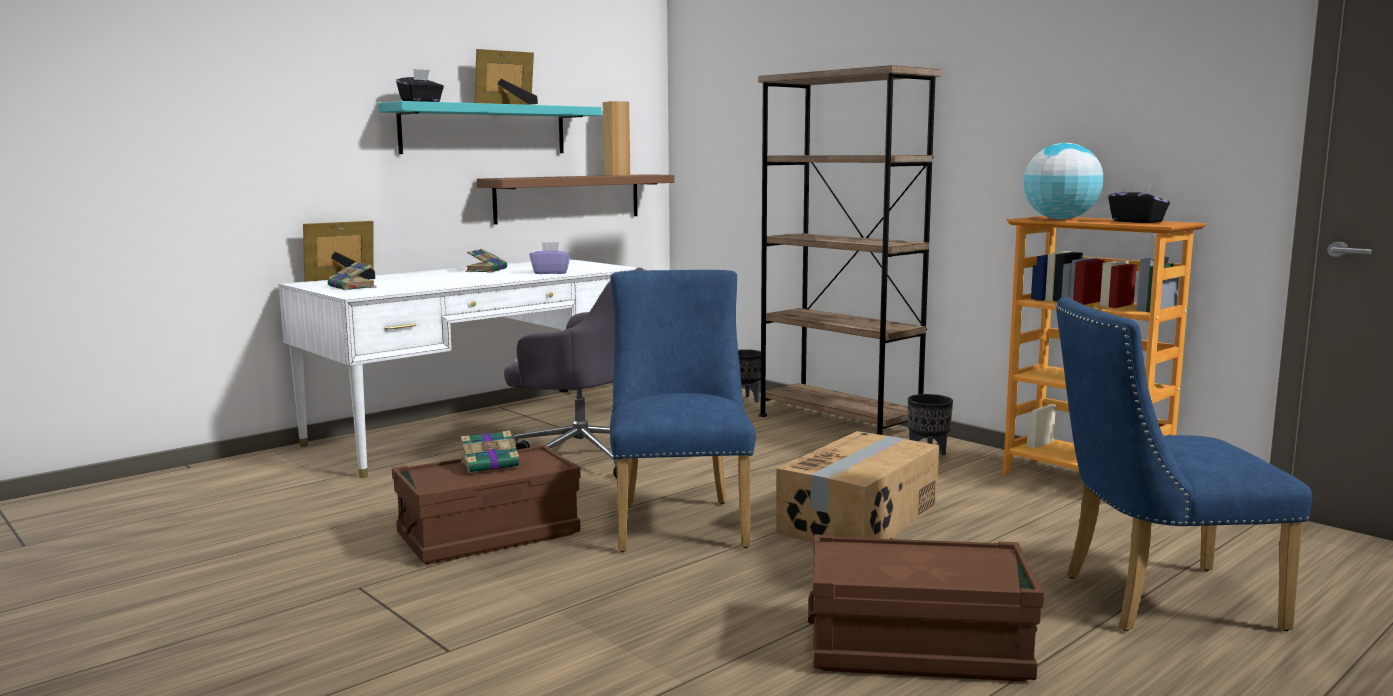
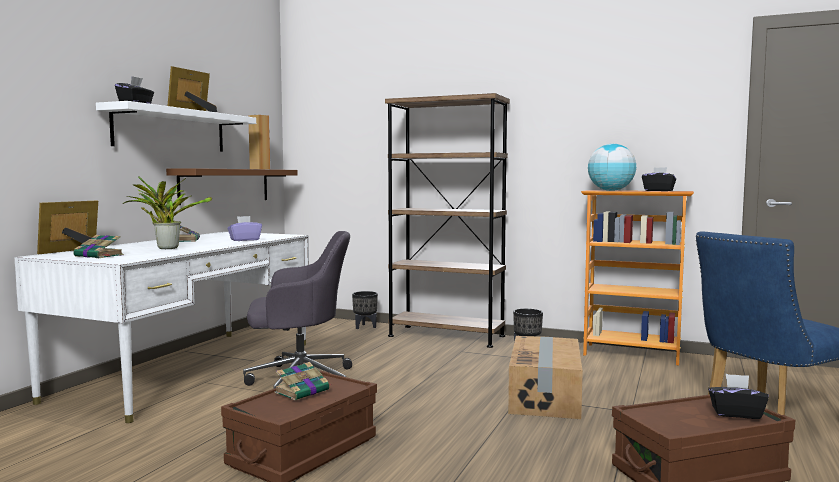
camera: 25 degrees left, 5 degrees down
turquoise shelf [378,101,602,154] -> white shelf [96,101,256,152]
blue chair [610,270,755,552] -> none
none -> potted plant [123,177,212,249]
none -> black tissue box [708,374,769,419]

